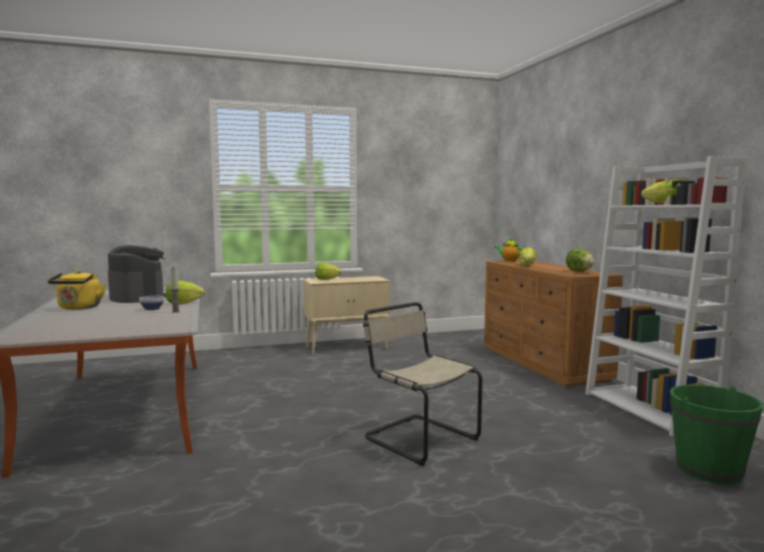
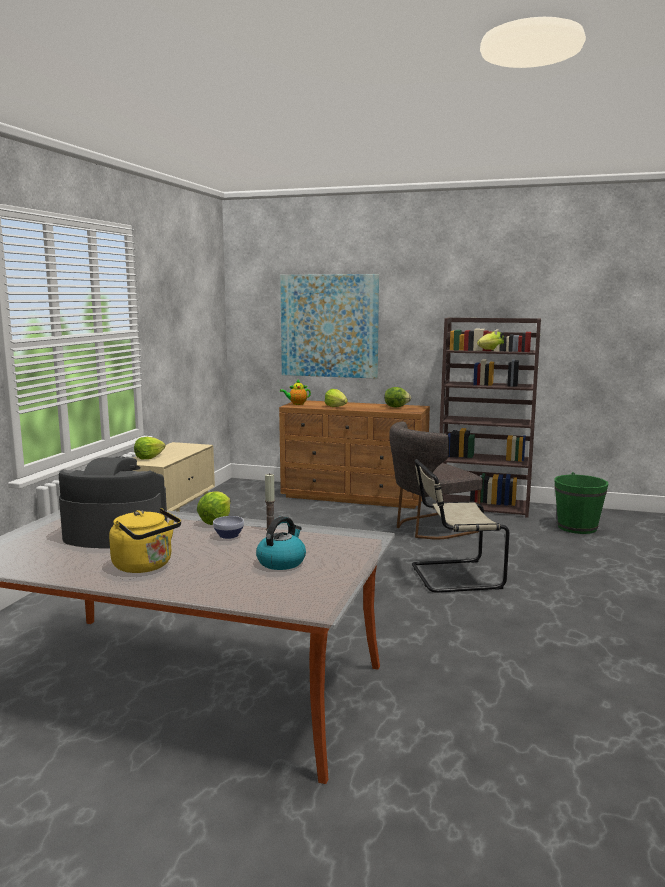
camera: 55 degrees left, 5 degrees up
white bookcase [585,156,746,436] -> brown bookcase [436,317,541,518]
none -> kettle [256,516,306,570]
none -> picture [280,274,379,378]
none -> grey chair [389,422,483,540]

